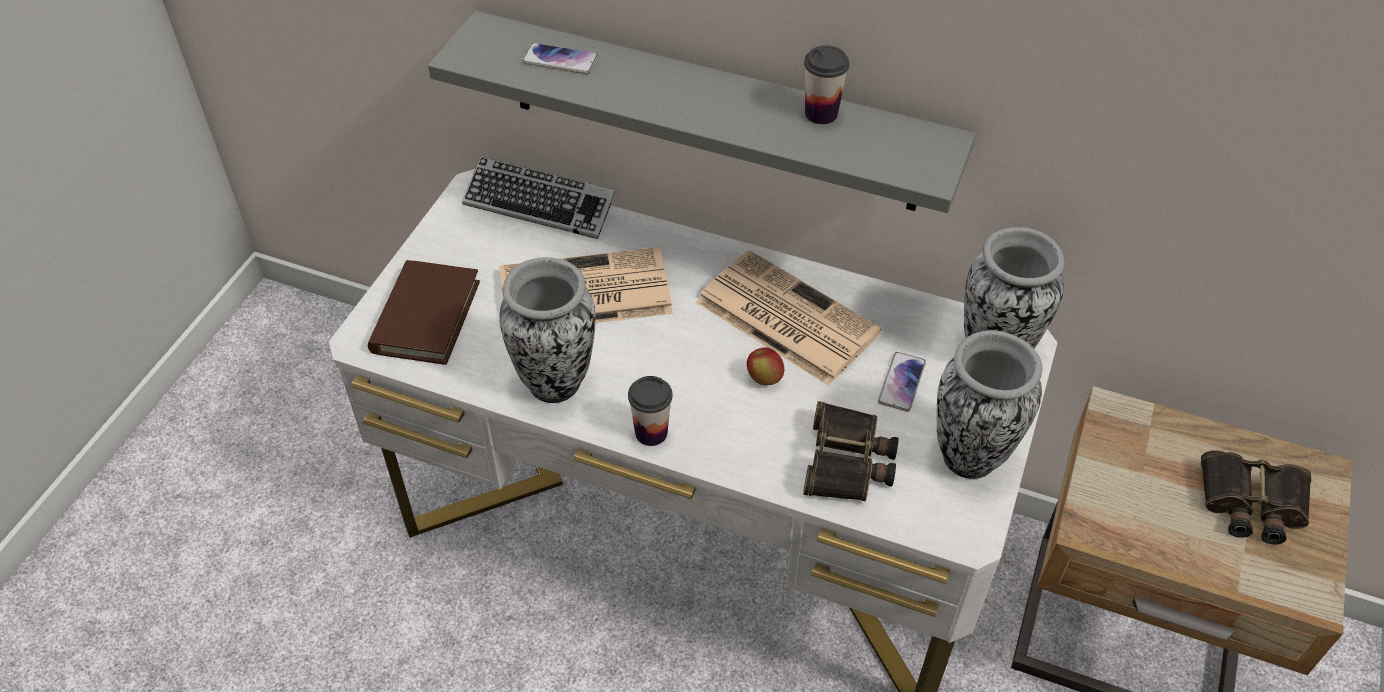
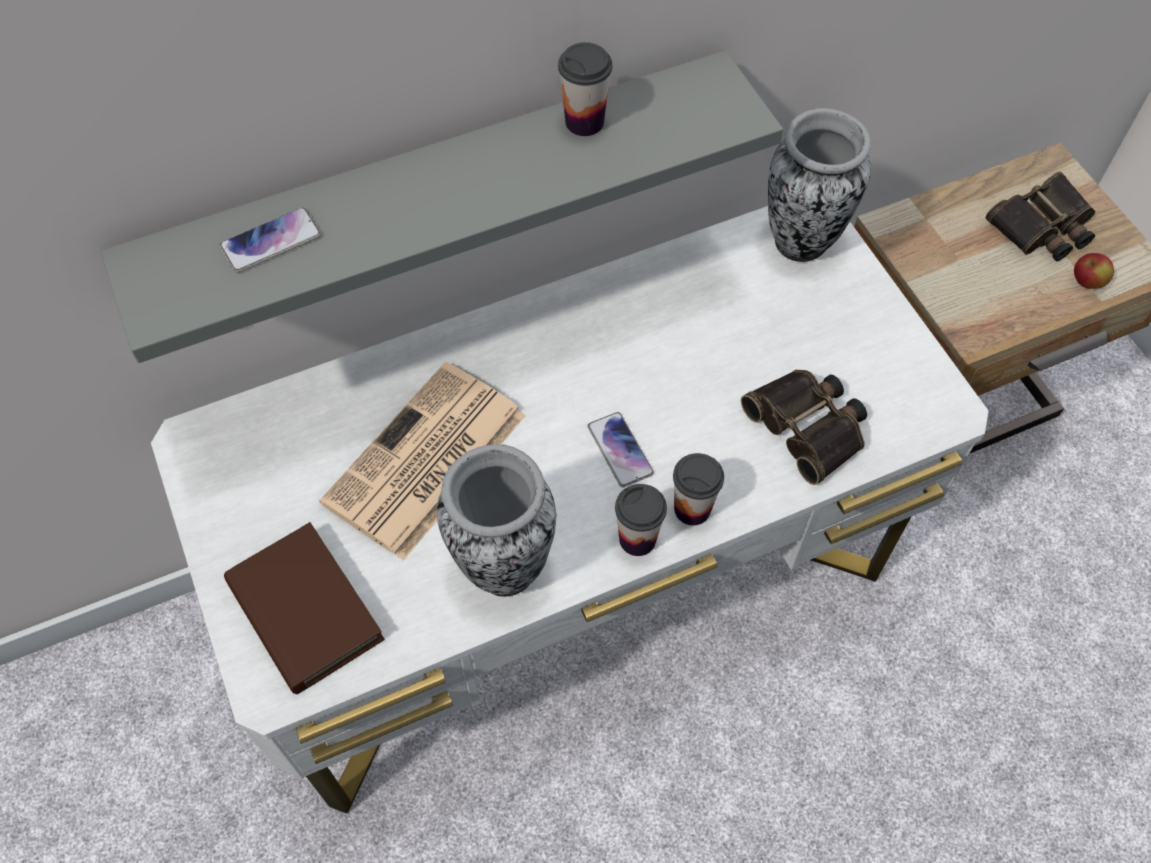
camera: 45 degrees left, 10 degrees up
keyboard [462,157,616,239] -> none
newspaper [696,250,882,386] -> none
apple [747,347,784,385] -> apple moved to [1074,253,1114,289]
phone [878,352,926,412] -> phone moved to [587,412,654,487]
vase [937,330,1043,479] -> none
none -> cup [673,453,724,526]

